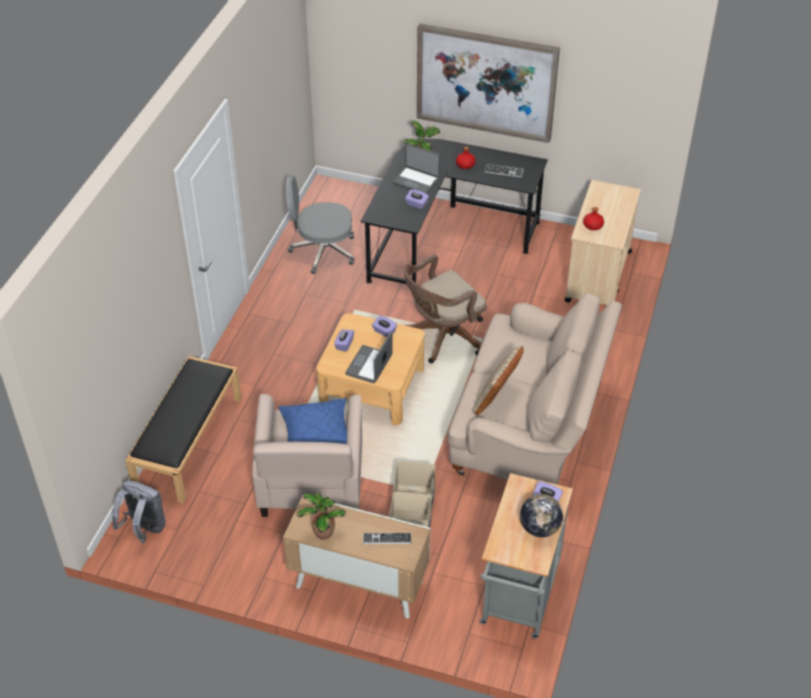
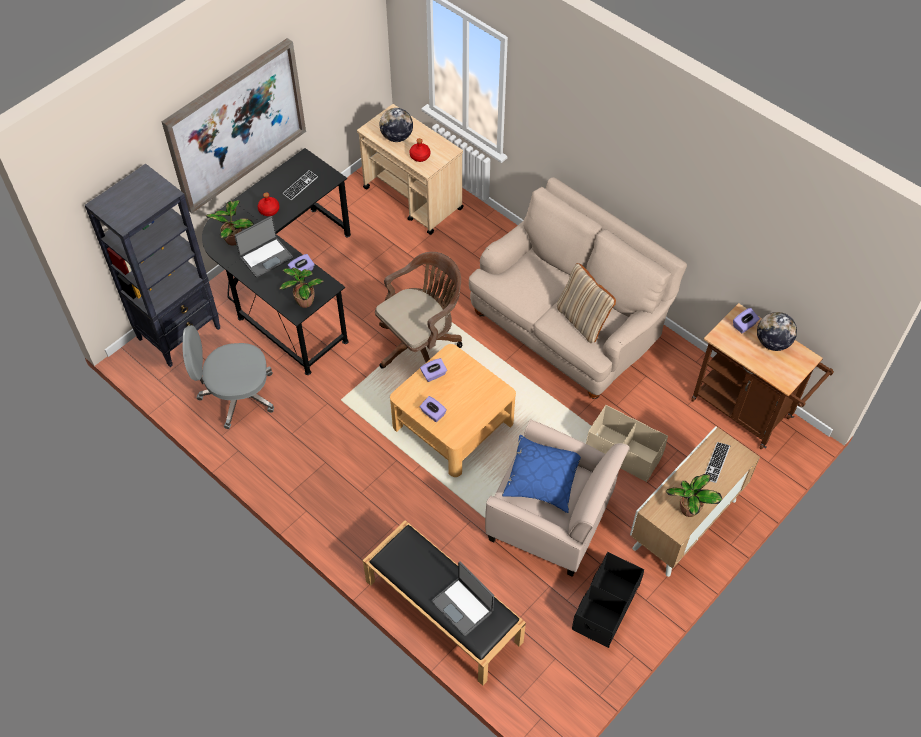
camera: 65 degrees left, 10 degrees up
grey backpack [112,481,165,543] -> none
grey office chair [286,175,355,274] -> grey office chair turned 60 degrees clockwise [183,325,274,429]
laptop [345,332,393,383] -> laptop moved to [432,561,494,636]
brown office chair [404,254,487,363] -> brown office chair turned 120 degrees counterclockwise [375,252,462,369]
grey cart [479,473,573,639] -> brown cart [691,303,834,450]
none -> black bookcase [85,164,220,367]
none -> potted plant [279,268,323,308]
none -> globe [380,108,413,142]
none -> black storage box [572,552,644,648]

